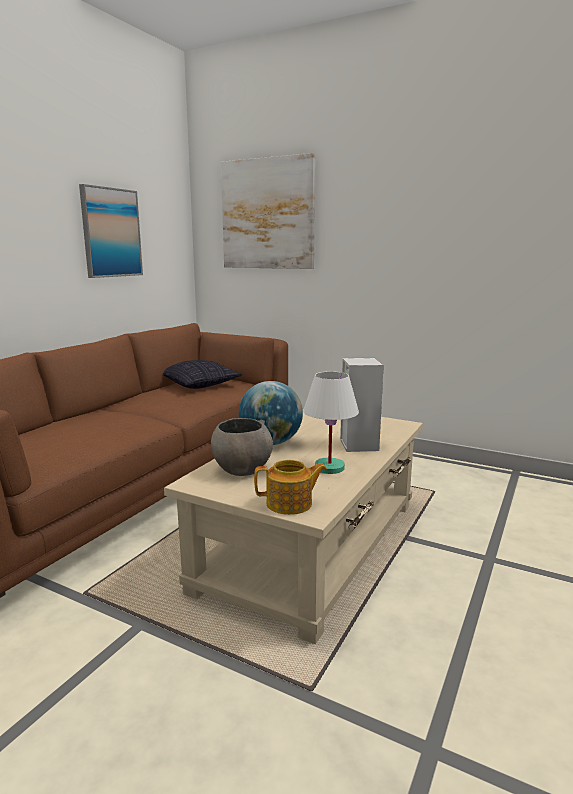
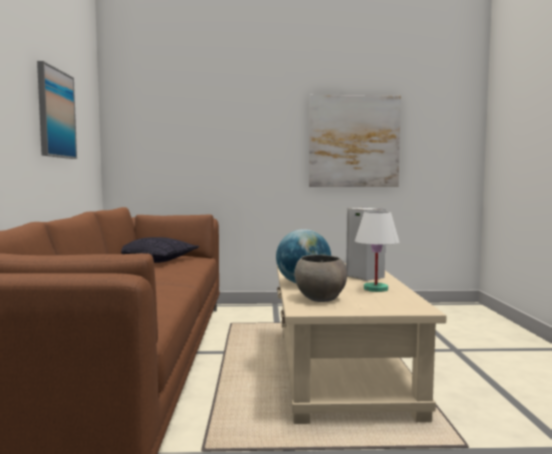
camera: 30 degrees left, 10 degrees down
picture [221,153,316,269] -> picture moved to [309,95,401,187]
teapot [254,460,327,515] -> none

